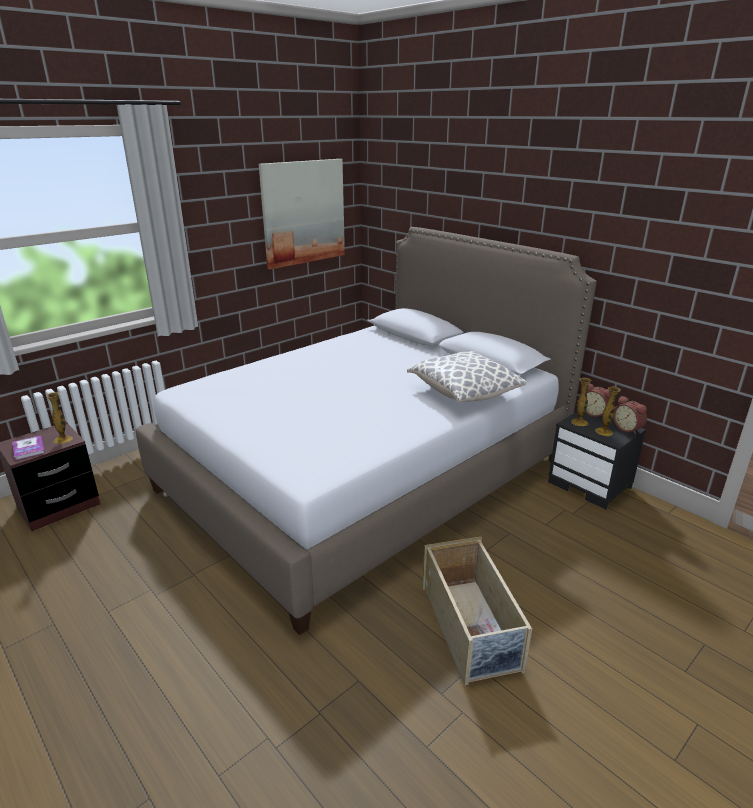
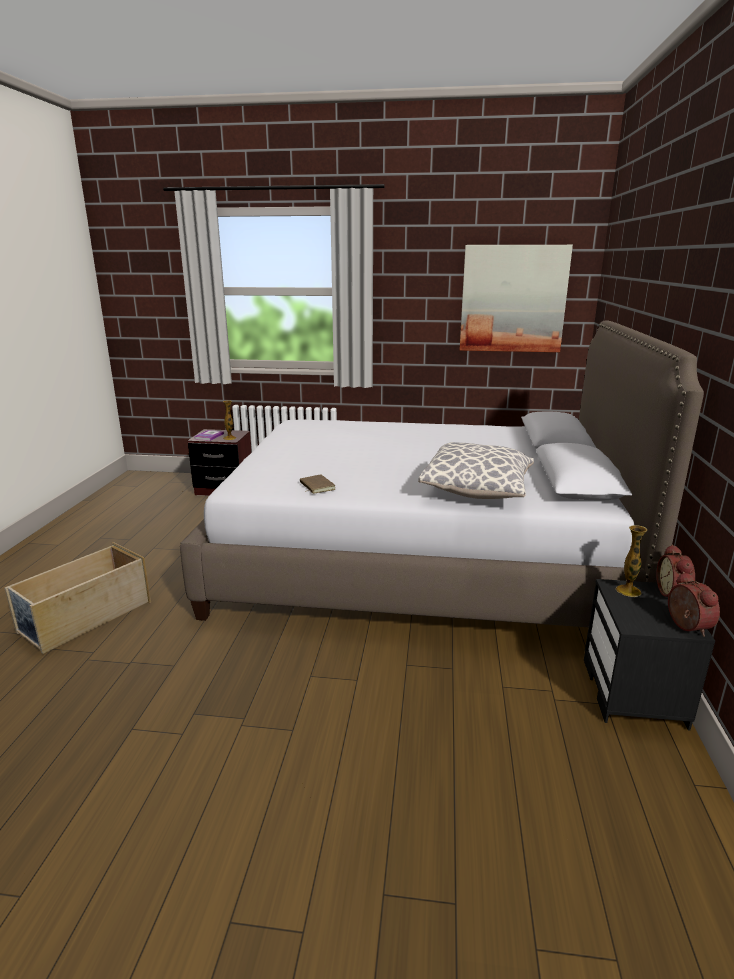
camera: 50 degrees right, 5 degrees down
beige storage box [422,537,532,685] -> beige storage box moved to [4,542,151,654]
vase [595,387,621,436] -> none
alarm clock [613,396,647,435] -> alarm clock turned 150 degrees clockwise [668,572,720,637]
none -> brown book [300,474,336,494]

